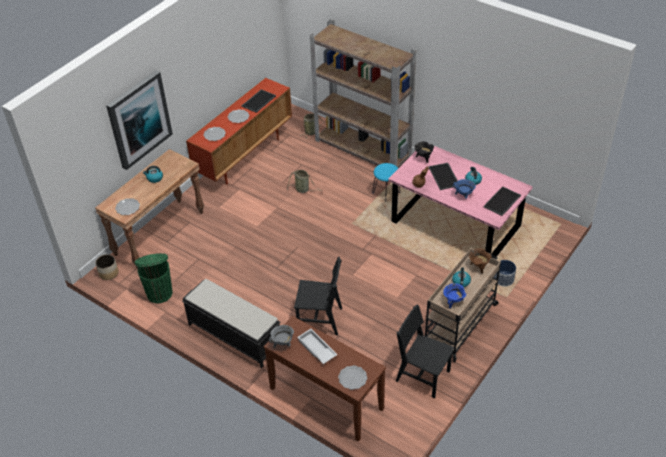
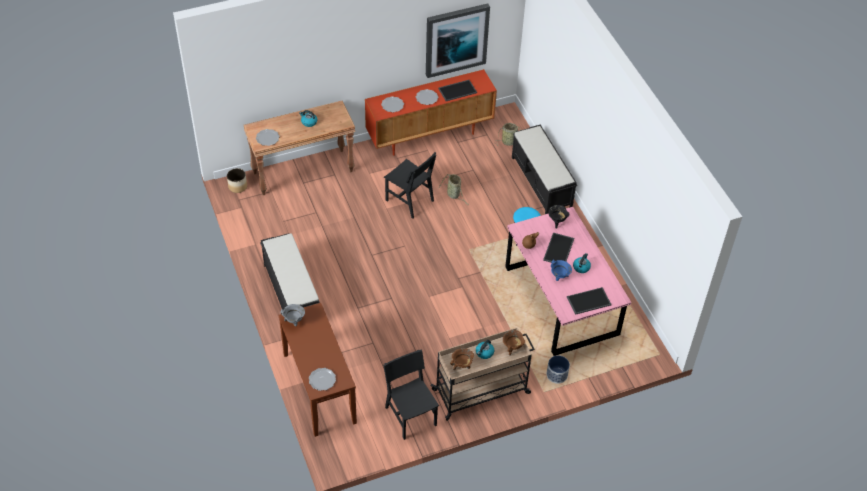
camera: 30 degrees right, 5 degrees up
picture [106,70,173,170] -> picture moved to [426,3,490,78]
green trash can [135,253,172,303] -> none
black chair [294,257,342,335] -> black chair moved to [384,152,436,219]
white tray [297,329,337,364] -> none
brown bookcase [310,19,416,168] -> black bench [512,125,577,214]
blue cooking pot [443,283,466,309] -> brown cooking pot [450,348,474,370]

